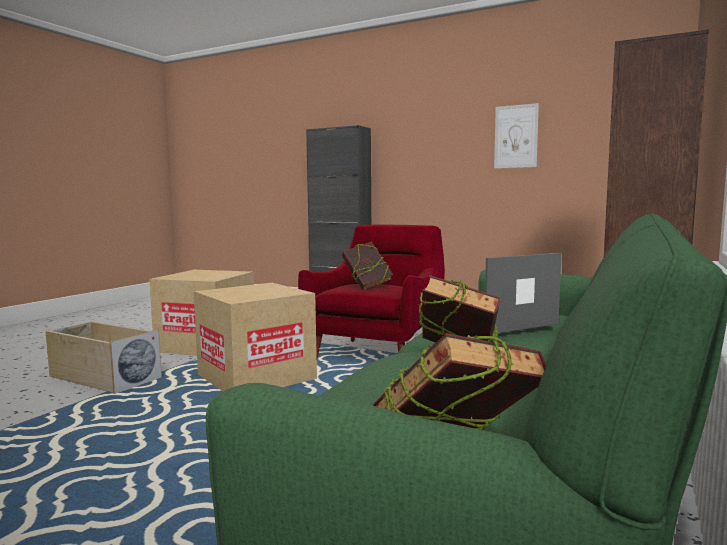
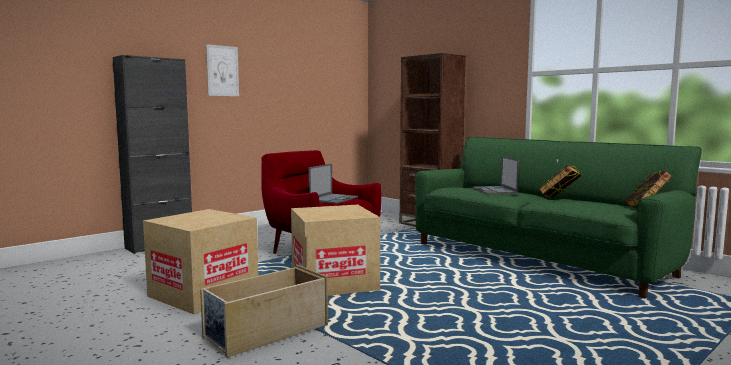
camera: 70 degrees left, 0 degrees up
book [342,242,393,290] -> laptop [308,163,358,204]
picture [494,103,539,168] -> picture moved to [206,44,239,96]

